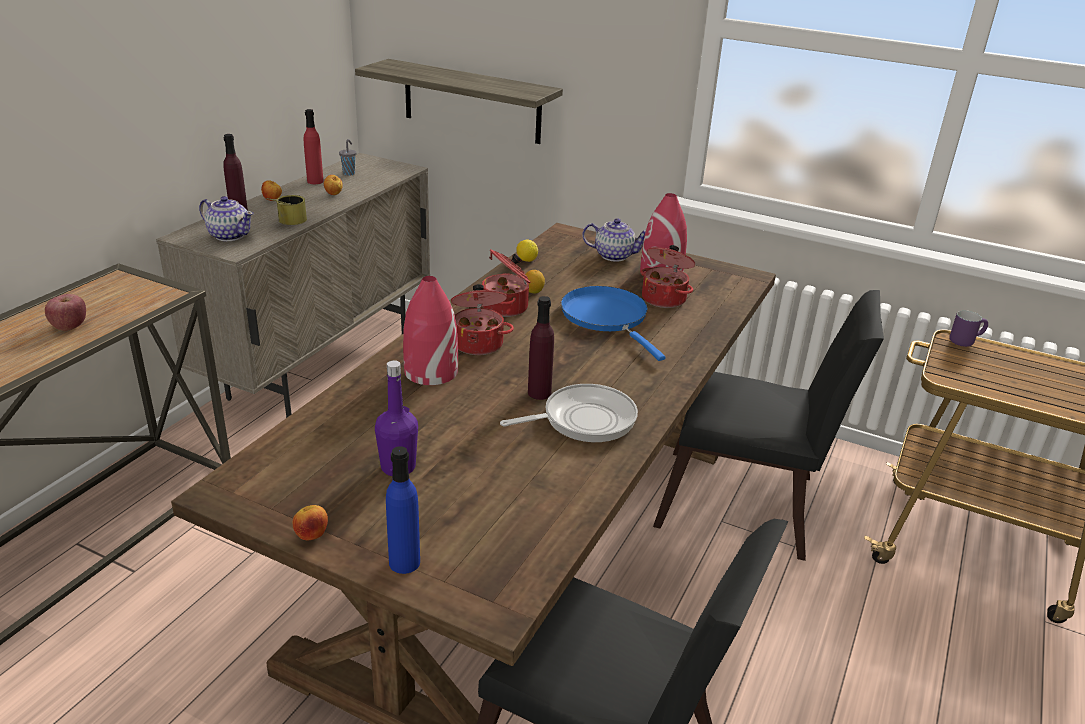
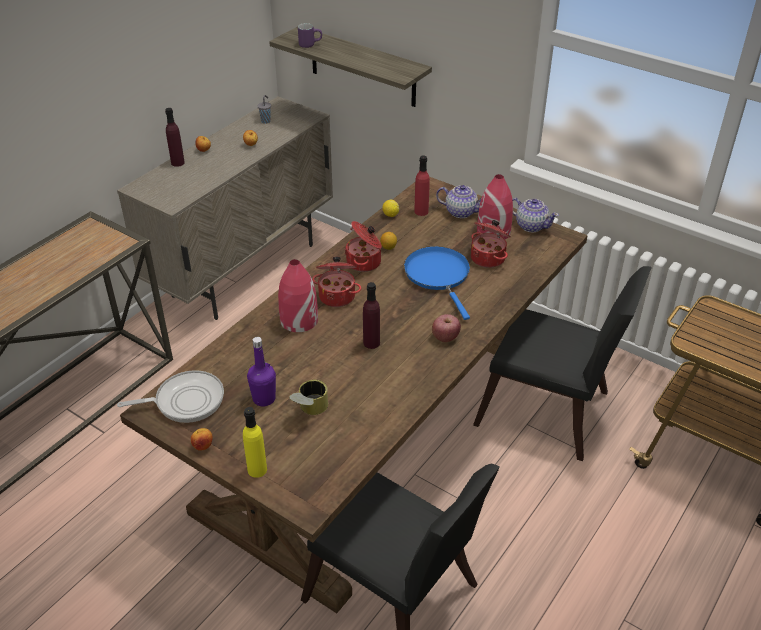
camera: 10 degrees right, 10 degrees up
apple [45,294,86,331] -> apple moved to [432,314,461,342]
teapot [199,196,253,241] -> teapot moved to [512,198,559,232]
can [266,195,307,225] -> can moved to [289,380,328,415]
red bottle [303,109,324,184] -> red bottle moved to [414,155,430,216]
blue bottle [386,446,420,574] -> yellow bottle [243,407,267,478]
frying pan [500,384,638,442] -> frying pan moved to [117,370,224,423]
purple mug [949,310,988,347] -> purple mug moved to [298,23,322,48]

